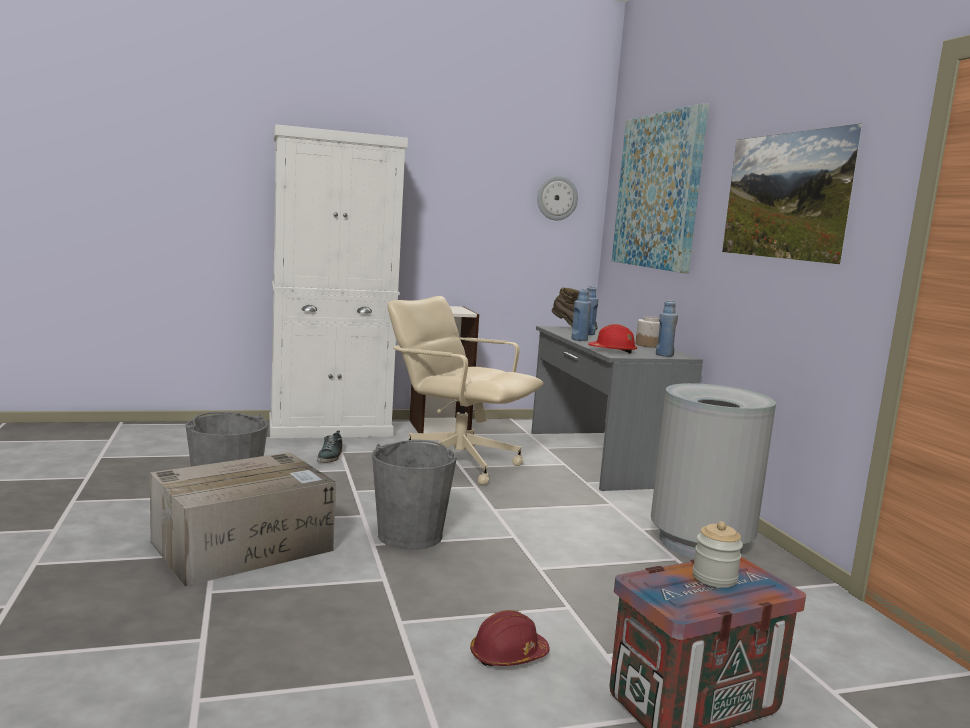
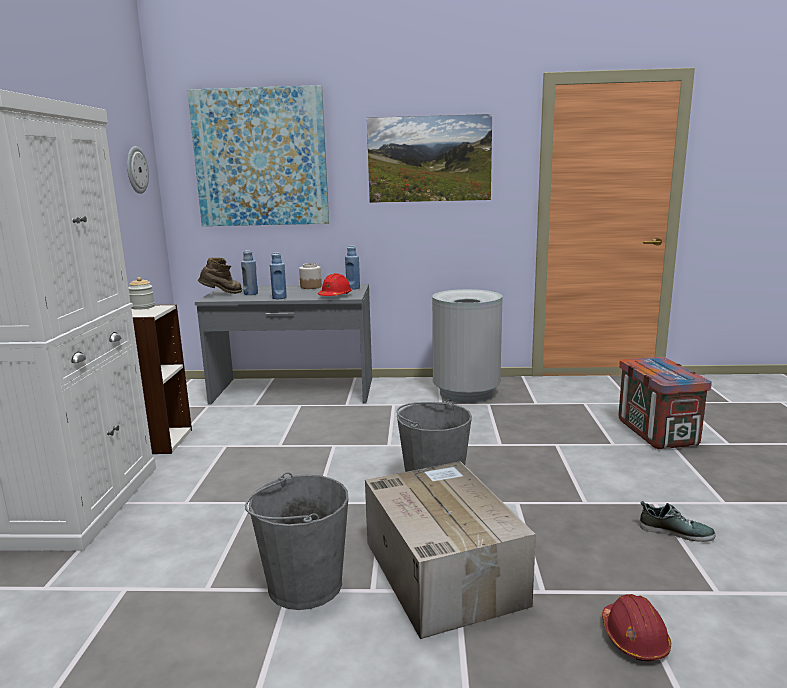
camera: 70 degrees left, 5 degrees up
shoe [317,431,342,463] -> shoe moved to [640,501,716,542]
beige office chair [387,296,543,485] -> none
red hard hat [470,610,550,666] -> red hard hat moved to [602,594,671,661]
jar [693,521,743,588] -> jar moved to [128,277,155,310]

